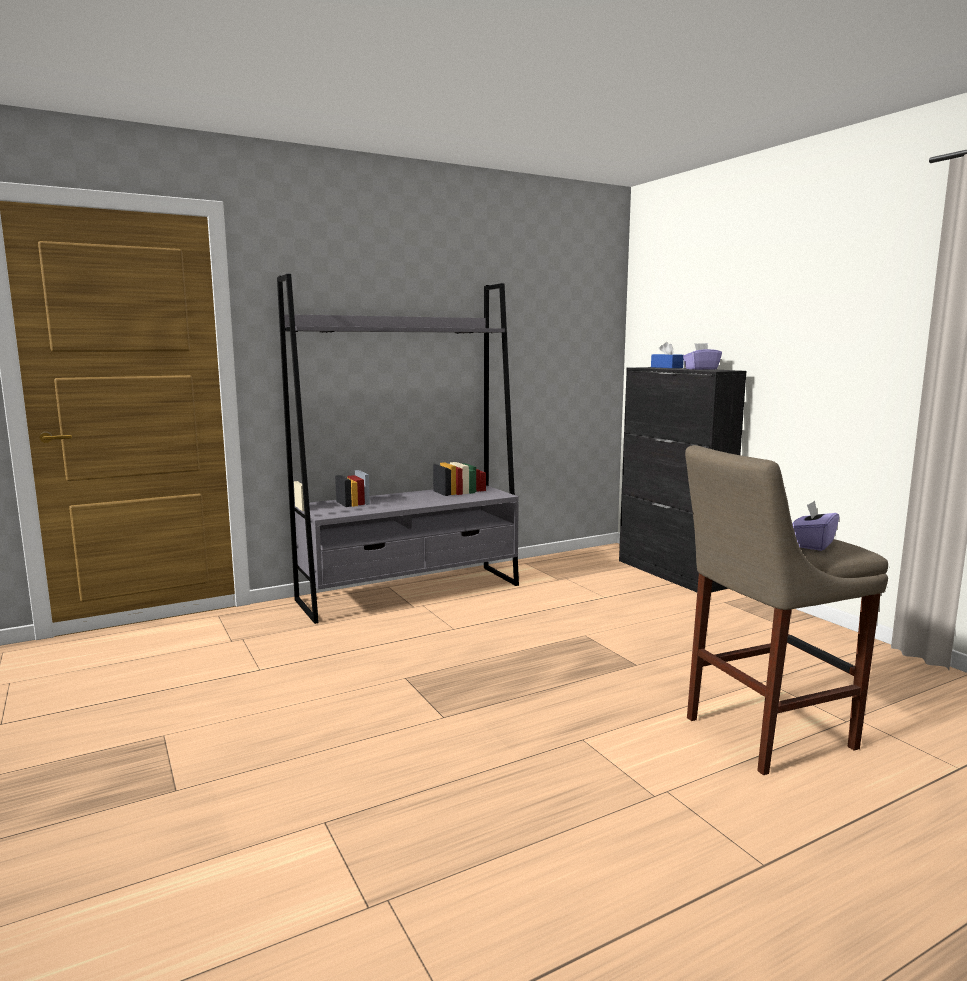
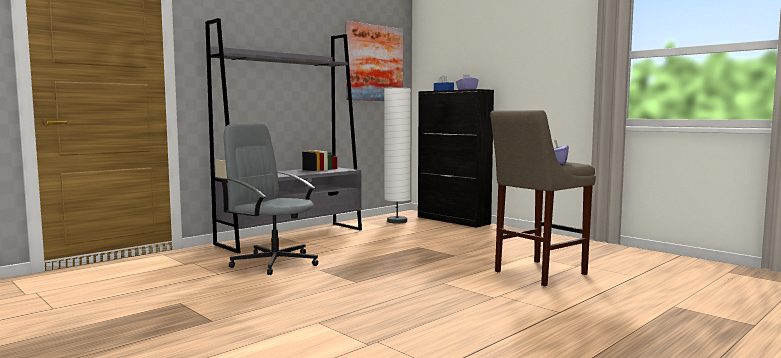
camera: 15 degrees left, 5 degrees down
none -> grey office chair [221,123,319,275]
none -> picture [346,21,403,101]
none -> white floor lamp [384,88,411,224]

